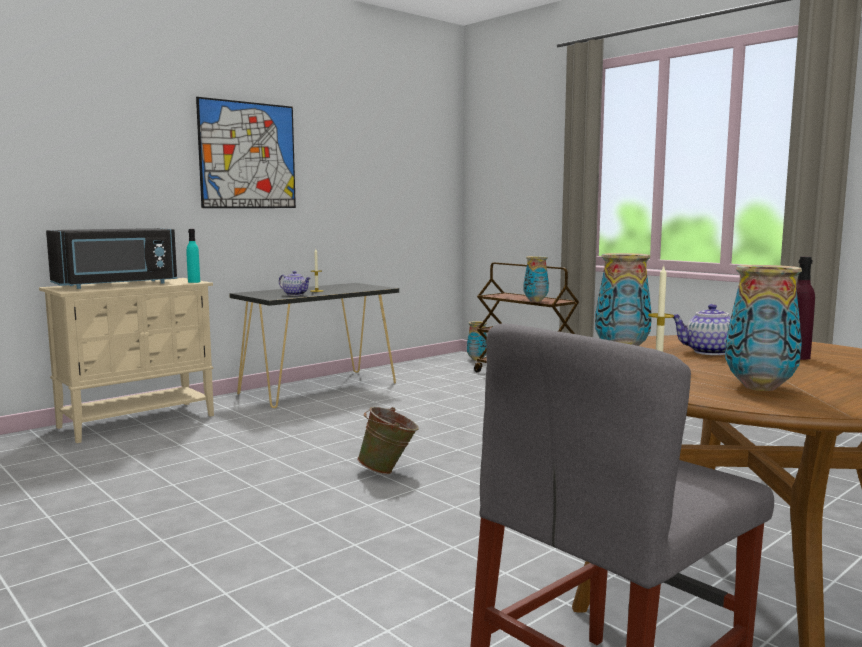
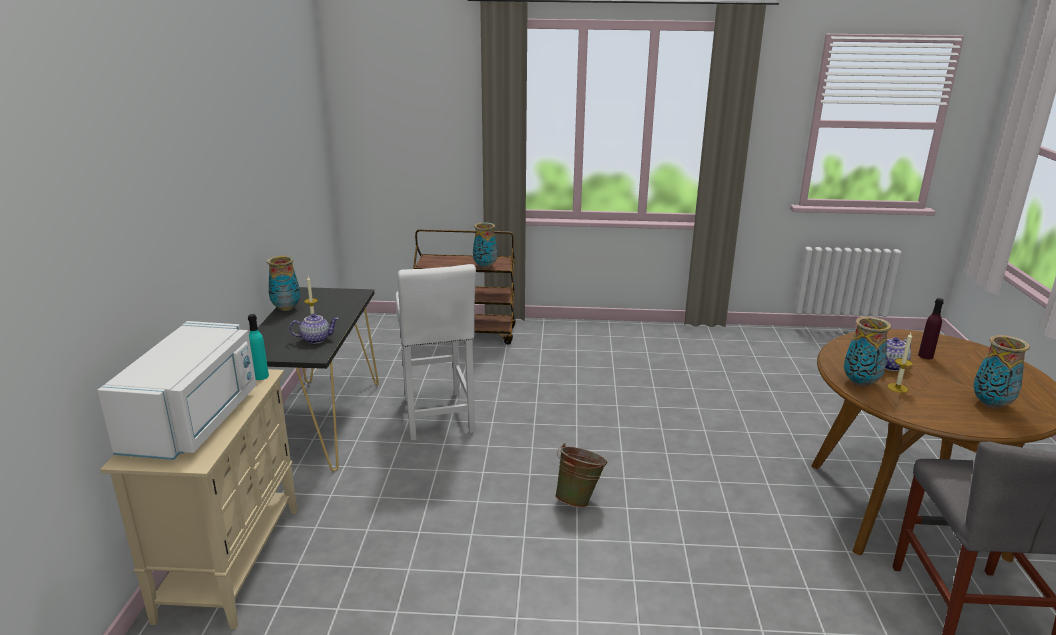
camera: 45 degrees left, 15 degrees up
black microwave [46,228,177,289] -> white microwave [97,321,256,460]
picture [196,97,296,208] -> none
vase [467,321,487,361] -> vase moved to [267,255,300,311]
none -> white stool [396,264,476,441]

